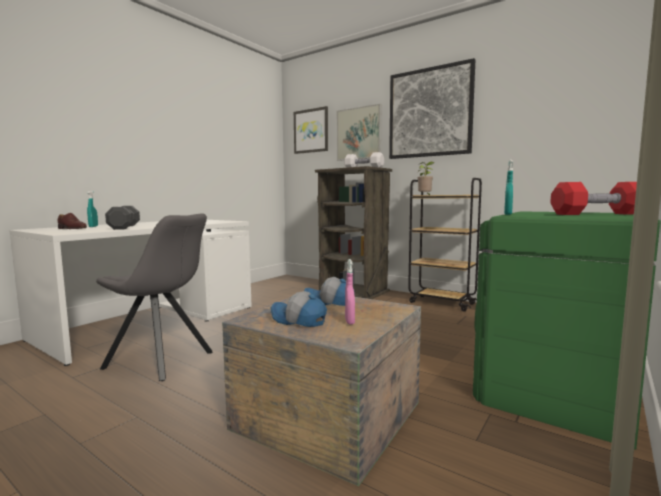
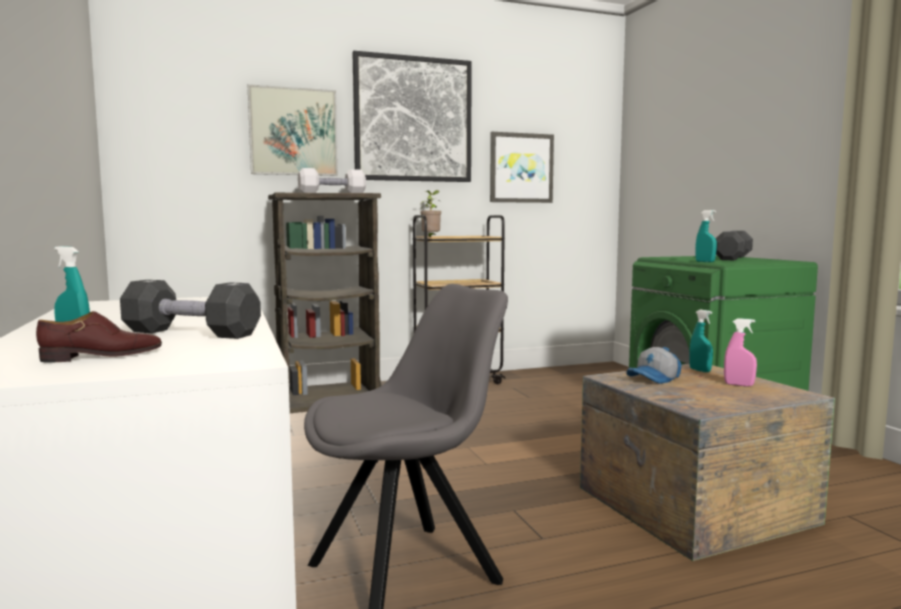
camera: 55 degrees left, 0 degrees up
cap [270,291,327,327] -> none
picture [294,106,328,154] -> picture moved to [490,132,554,203]
red dumbbell [550,182,637,215] -> black dumbbell [715,231,753,260]
none -> turquoise spray bottle [689,309,713,372]

